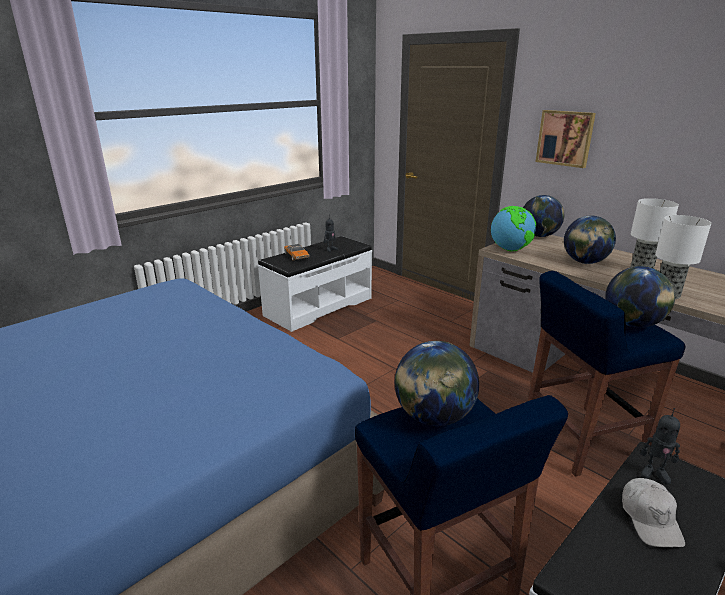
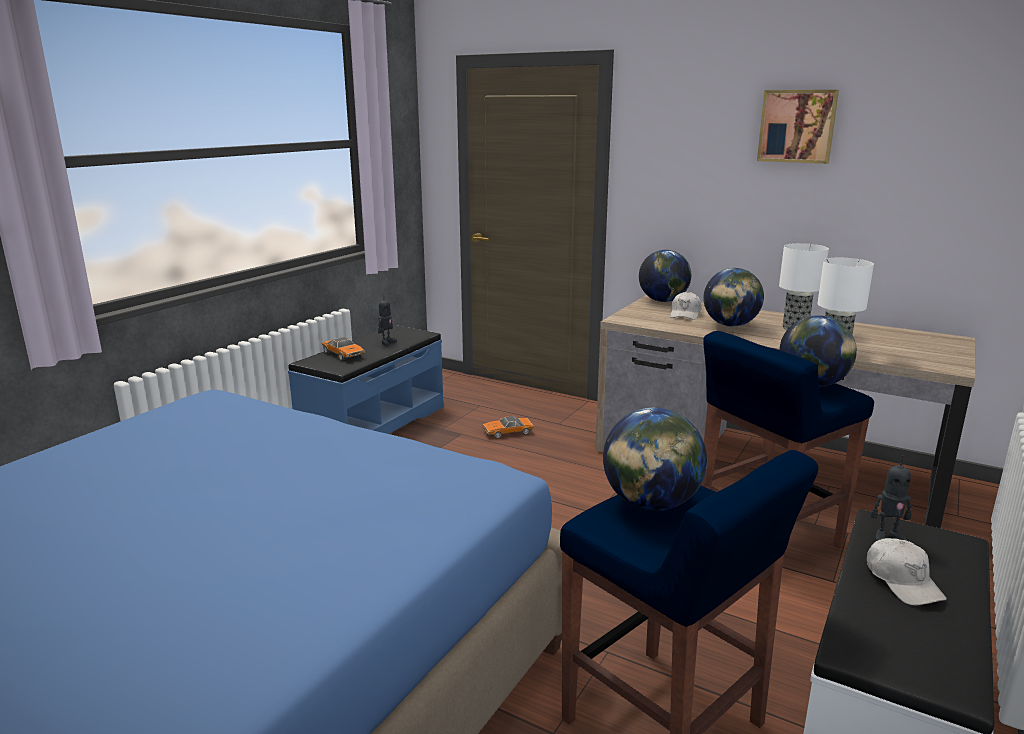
camera: 15 degrees left, 5 degrees down
white bench [258,236,372,332] -> blue bench [288,325,443,434]
globe [491,206,536,251] -> none
picture [535,110,596,168] -> picture moved to [757,90,839,164]
none -> toy car [483,416,534,439]
none -> white cap [670,292,702,320]

